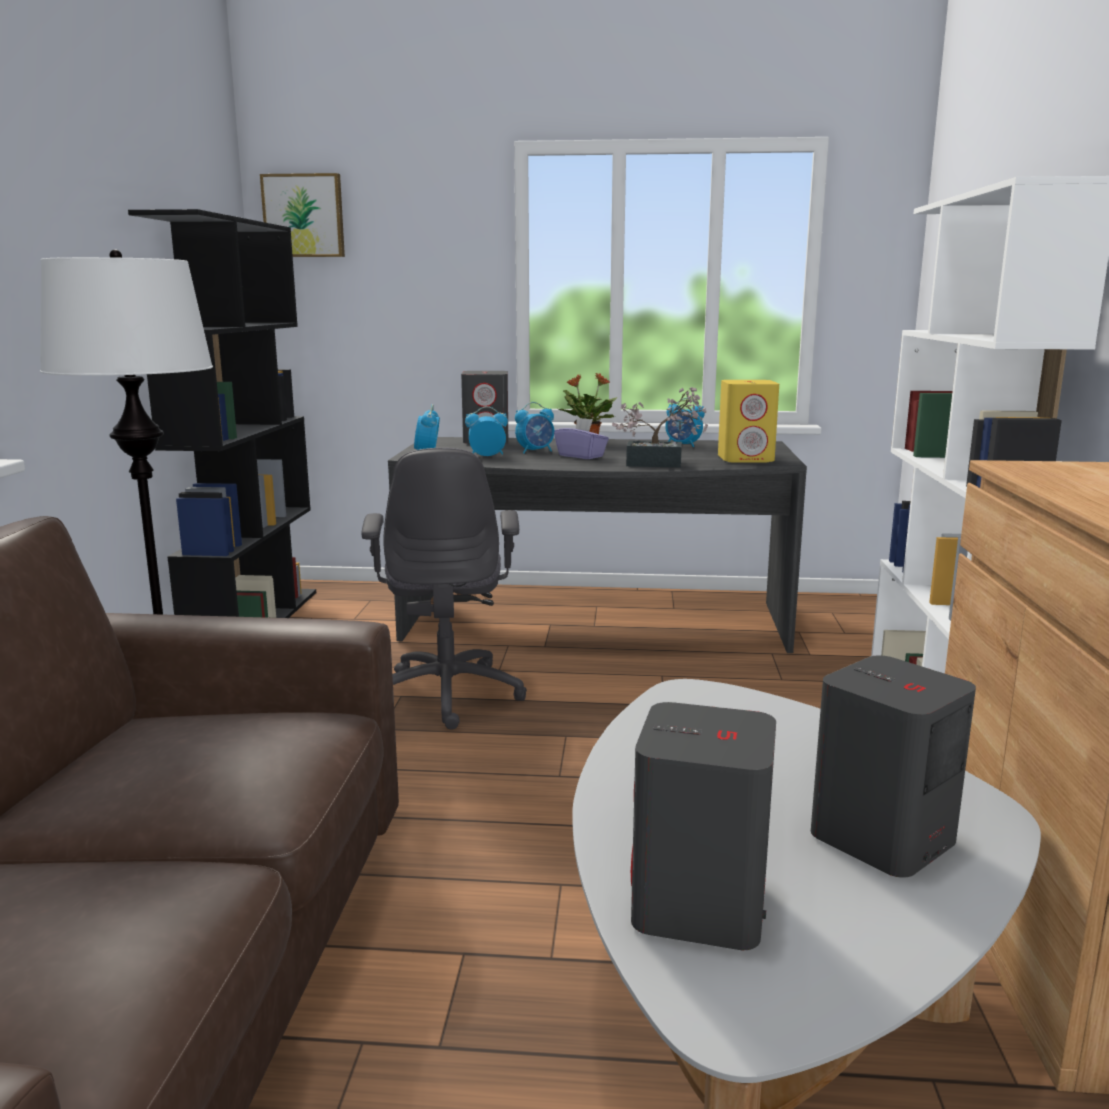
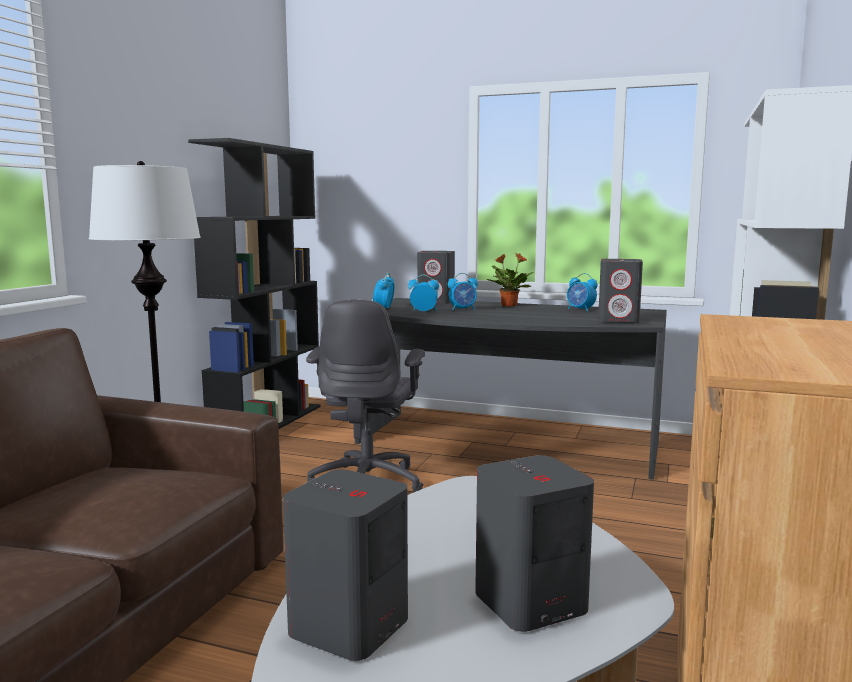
camera: 15 degrees right, 5 degrees down
picture [260,173,345,257] -> none
purple tissue box [554,417,609,459] -> none
potted plant [612,387,708,468] -> none
yellow speaker [718,380,779,462] -> grey speaker [598,259,643,323]

